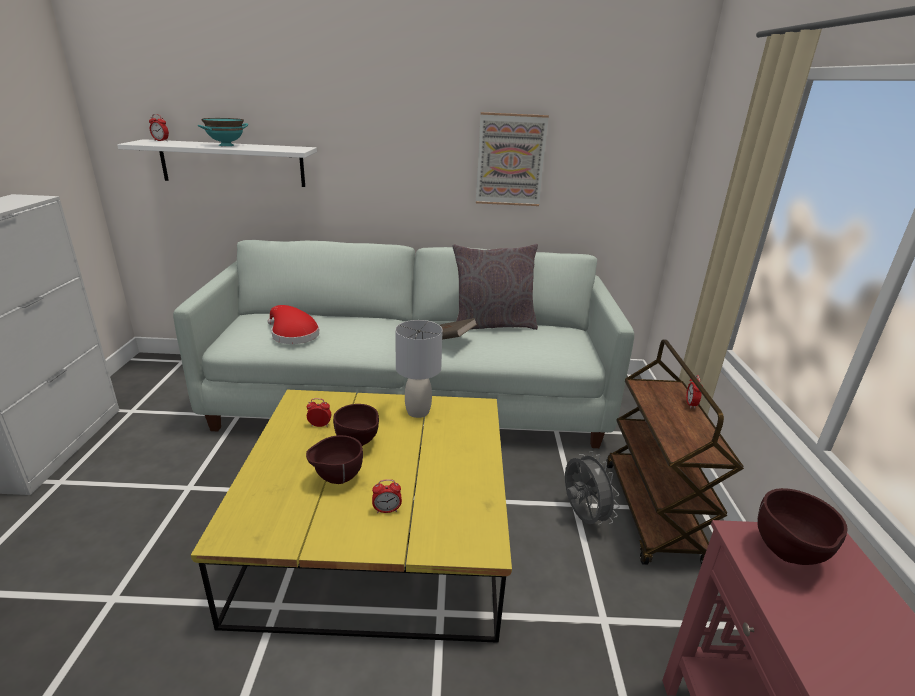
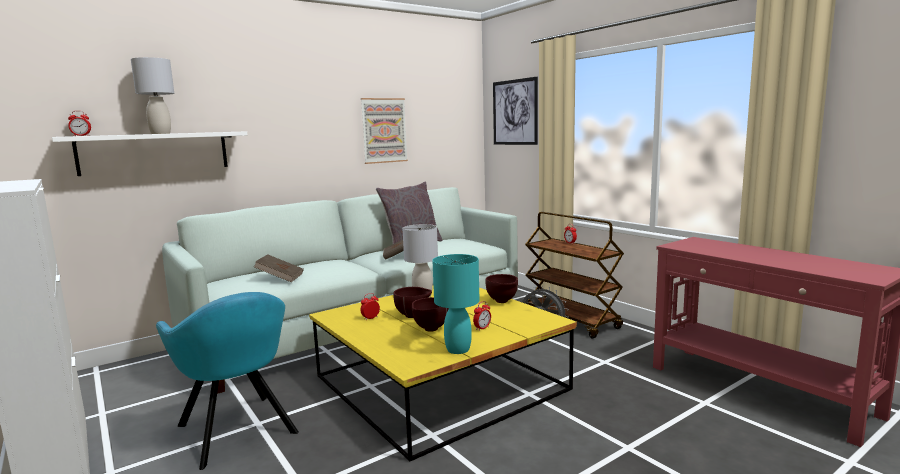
camera: 35 degrees left, 15 degrees down
turquoise bowl [198,118,248,146] -> grey table lamp [131,57,174,134]
red hat [267,305,319,344] -> brown book [254,254,304,282]
brown bowl [757,488,847,565] -> brown bowl moved to [485,274,518,303]
none -> turquoise armchair [156,292,299,470]
none -> turquoise table lamp [432,254,480,354]
none -> picture [493,77,538,145]

